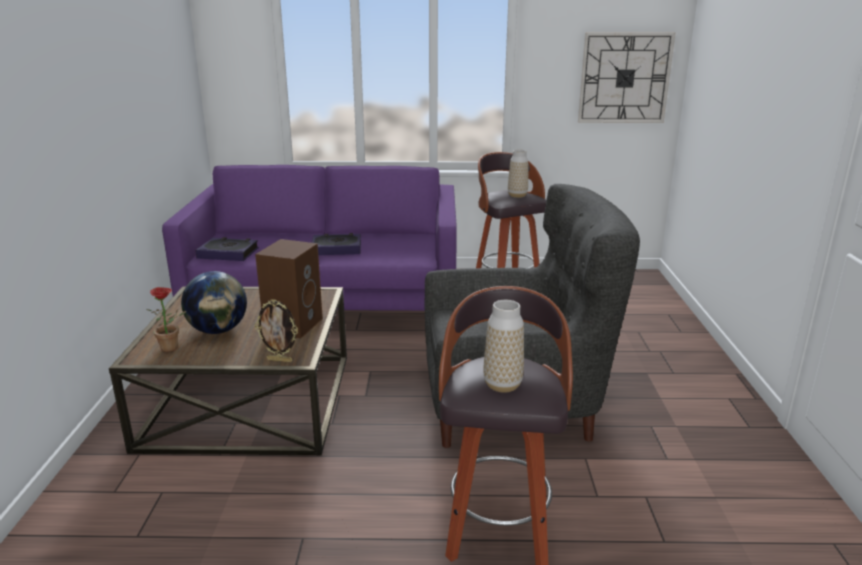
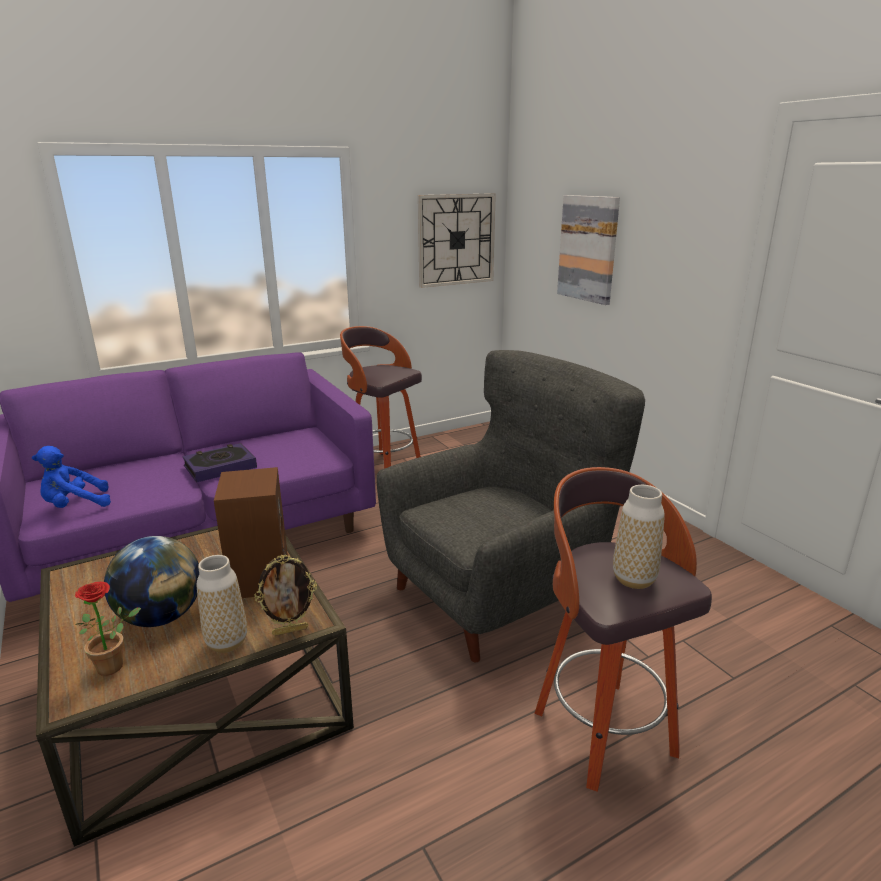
camera: 30 degrees left, 0 degrees up
book [195,237,259,261] -> blue plush toy [32,446,111,508]
vase [508,150,528,198] -> vase moved to [196,555,247,653]
none -> picture [557,195,620,305]

